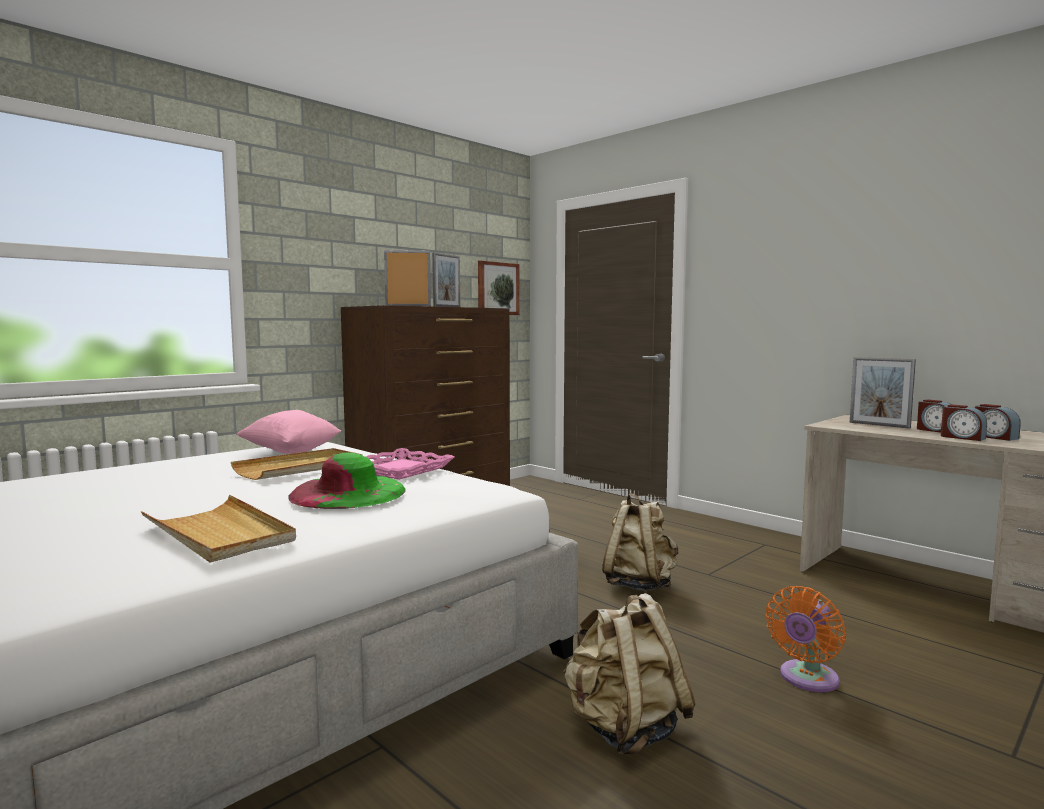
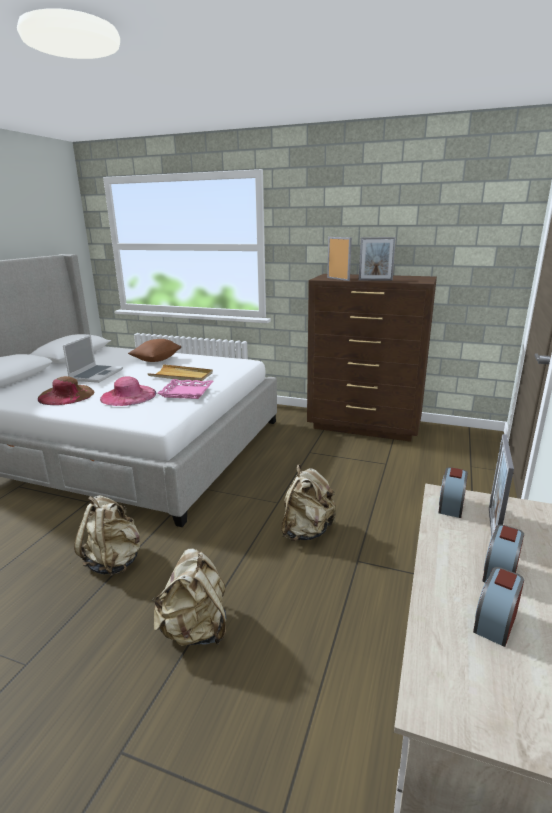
camera: 65 degrees right, 15 degrees up
beige tray [140,495,296,562] -> brown hat [38,376,94,405]
pink pillow [236,410,341,454] -> none
green hat [288,452,406,509] -> pink hat [100,376,156,406]
picture [478,261,520,315] -> none
orange fan [766,586,846,692] -> beige backpack [152,548,226,646]
alarm clock [941,404,987,441] -> alarm clock moved to [438,467,468,518]
none -> laptop [63,335,123,383]
none -> brown pillow [128,339,182,362]

